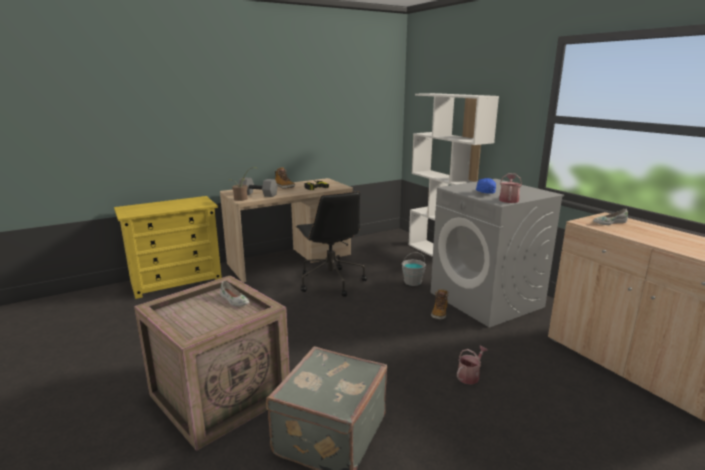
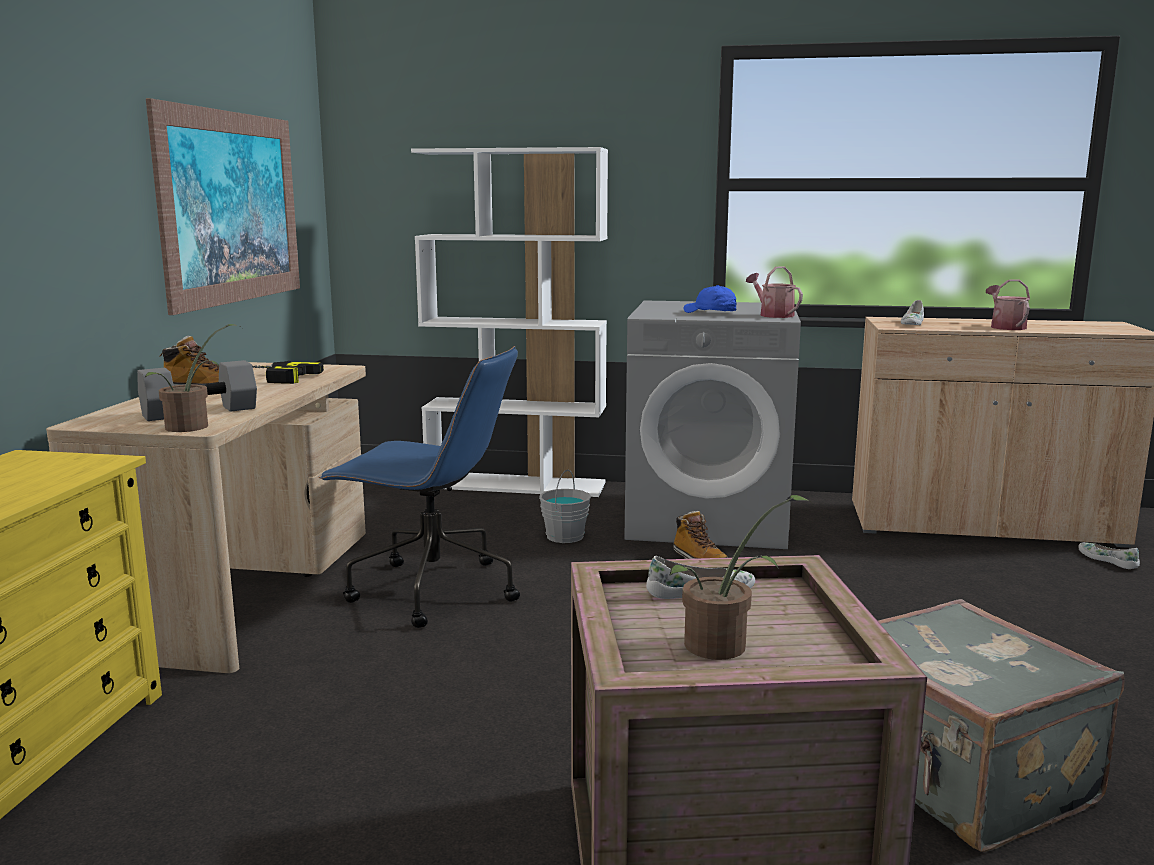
camera: 50 degrees left, 5 degrees down
black office chair [296,191,367,297] -> blue office chair [318,346,520,628]
watering can [457,346,488,385] -> watering can moved to [986,280,1030,330]
none -> picture [146,98,300,315]
none -> potted plant [669,495,812,660]
none -> white shoe [1078,542,1140,569]

